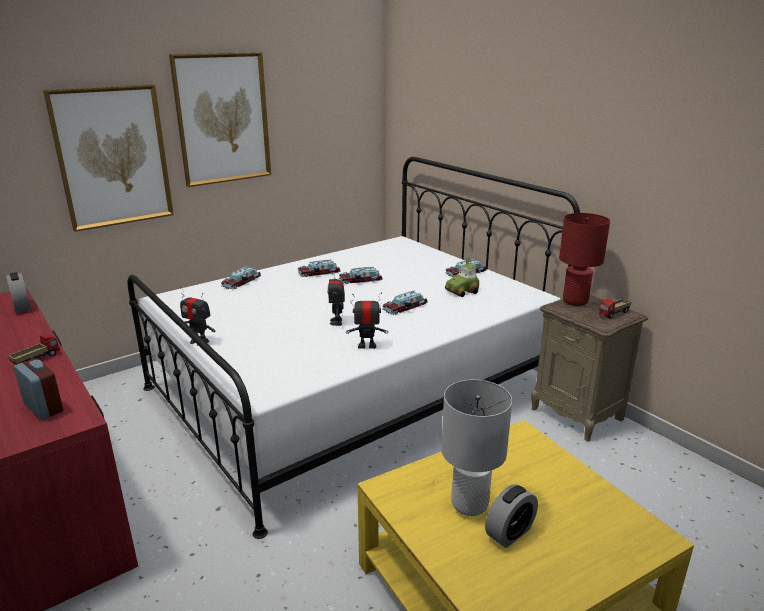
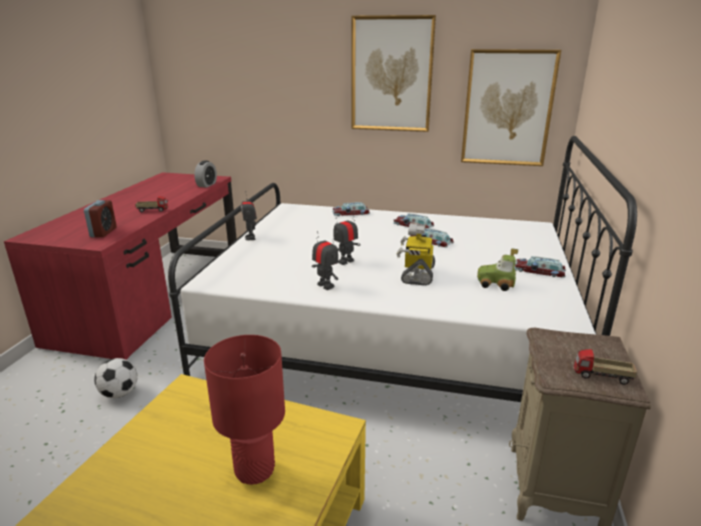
camera: 50 degrees right, 0 degrees up
picture [43,84,174,232] -> picture moved to [461,49,561,166]
toy car [382,290,428,315] -> toy robot [397,223,435,285]
grey table lamp [441,380,512,517] -> none
alarm clock [485,484,538,548] -> none
red table lamp [559,213,610,306] -> red table lamp moved to [204,335,285,485]
none -> football [94,358,137,398]

